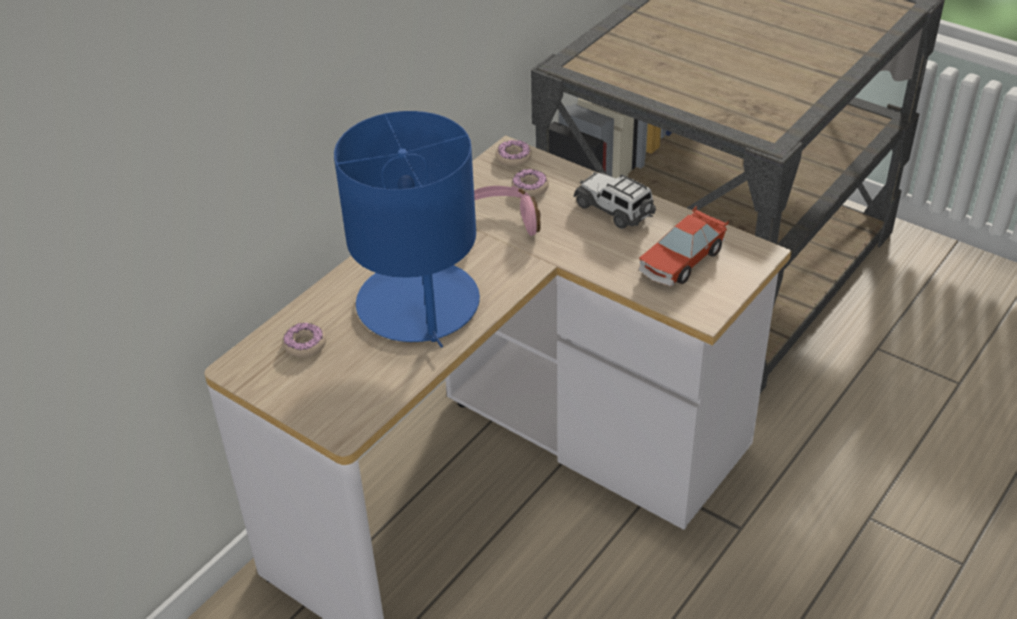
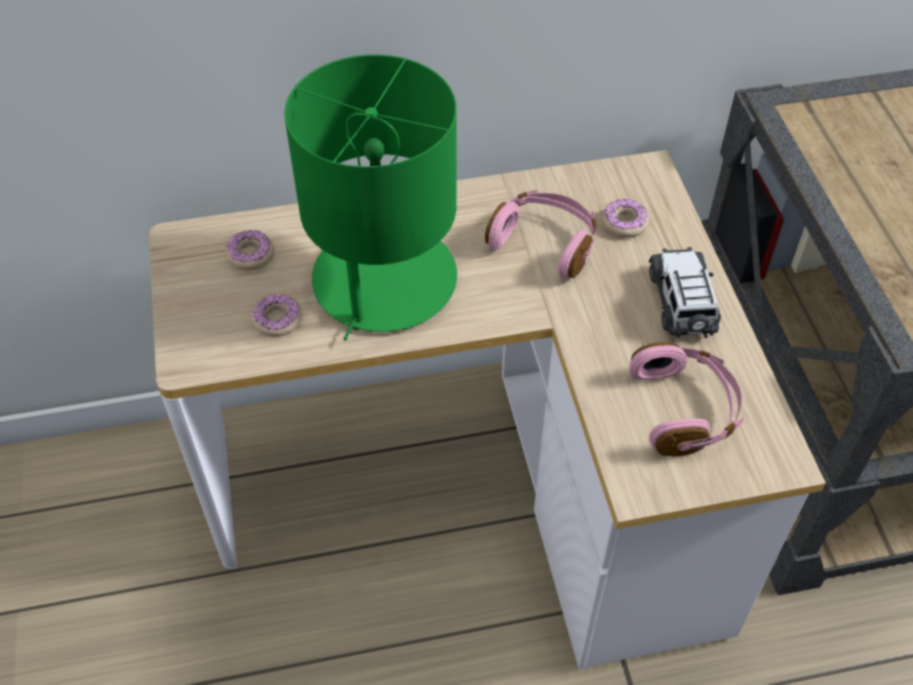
camera: 40 degrees right, 10 degrees up
blue table lamp [334,111,480,348] -> green table lamp [284,54,457,341]
donut [495,140,532,167] -> donut moved to [252,294,302,337]
toy car [639,206,729,287] -> pink headphones [630,342,744,457]

